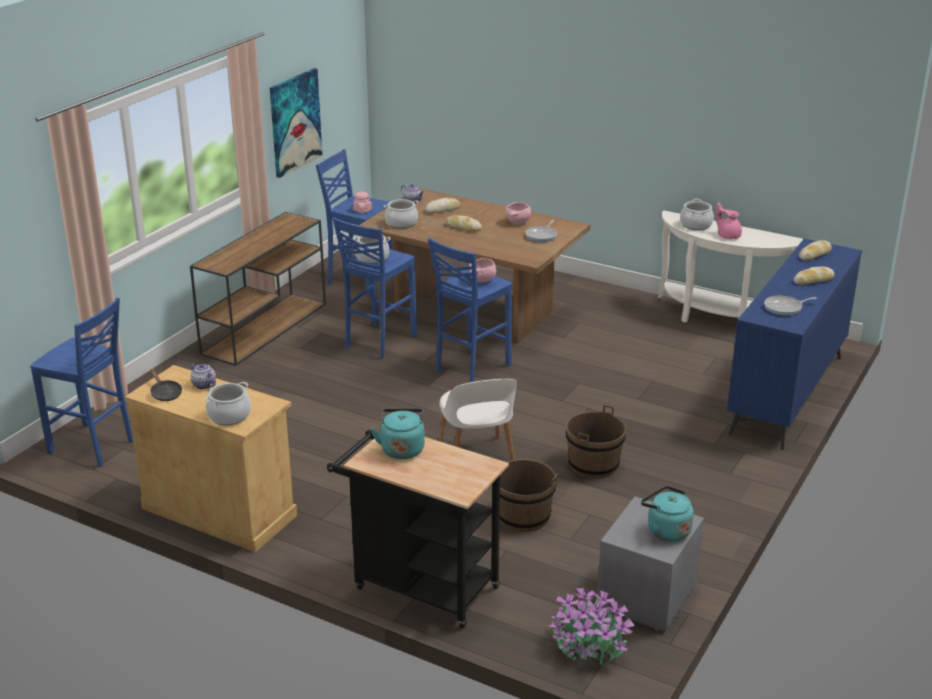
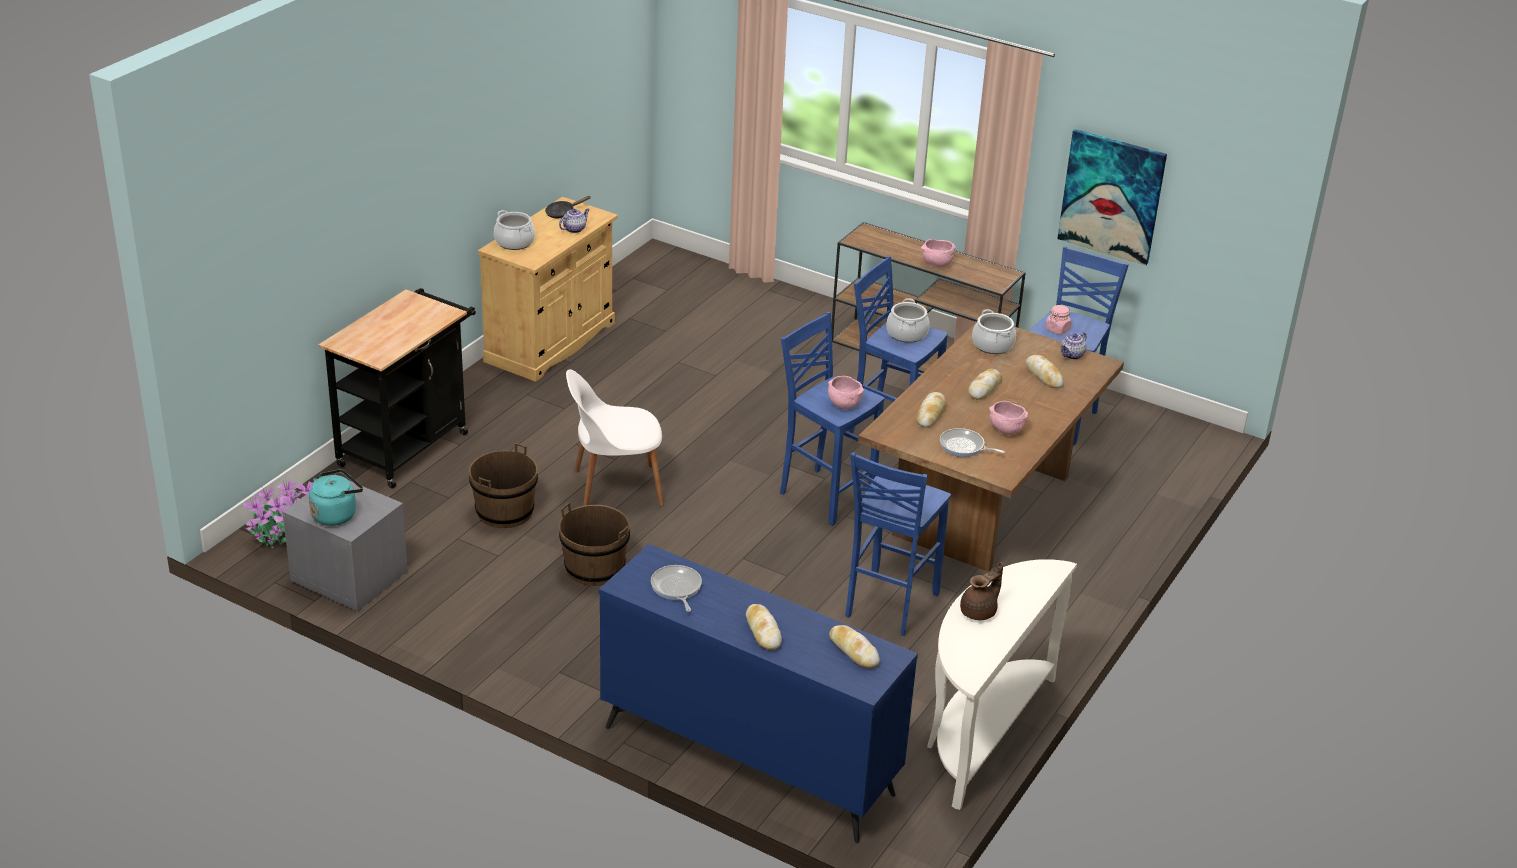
camera: 90 degrees right, 5 degrees up
blue stool [30,297,134,467] -> blue stool moved to [845,452,951,636]
turquoise kettle [370,409,425,459] -> none
cooking pot [680,199,714,230] -> none
pink teapot [716,202,742,239] -> brown teapot [960,562,1003,620]
none -> bread [916,392,946,427]
none -> pink bowl [921,239,956,267]

